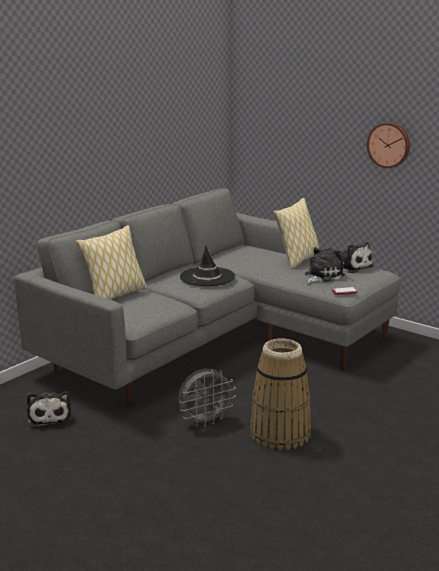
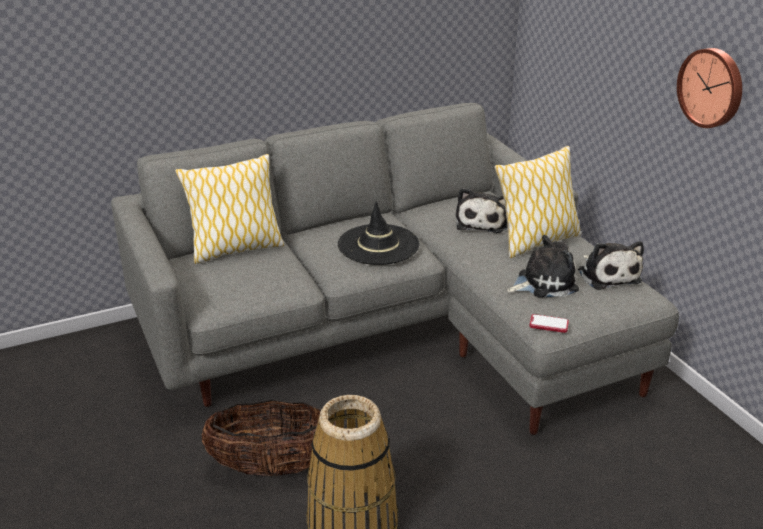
camera: 25 degrees right, 10 degrees up
plush toy [27,391,72,428] -> plush toy moved to [456,188,507,233]
grey fan [178,369,236,427] -> basket [202,400,336,476]

